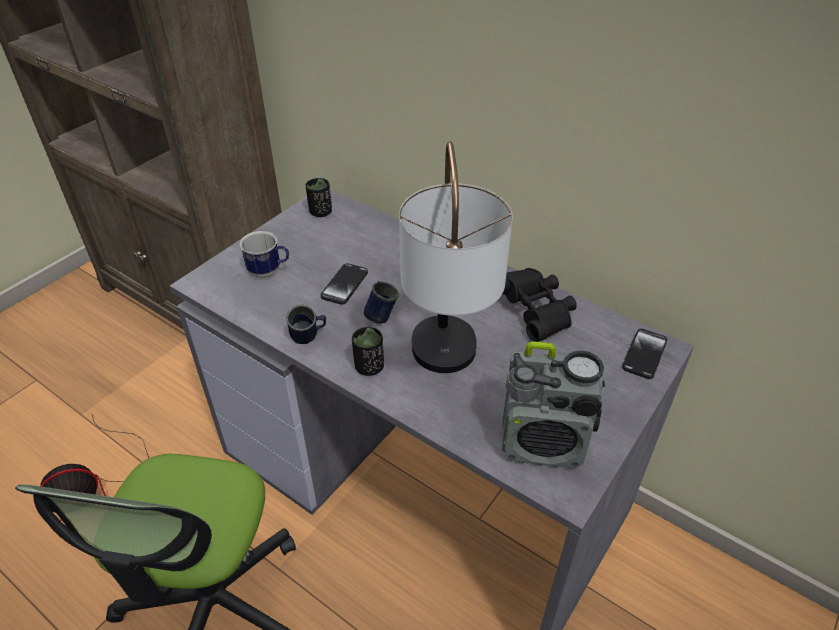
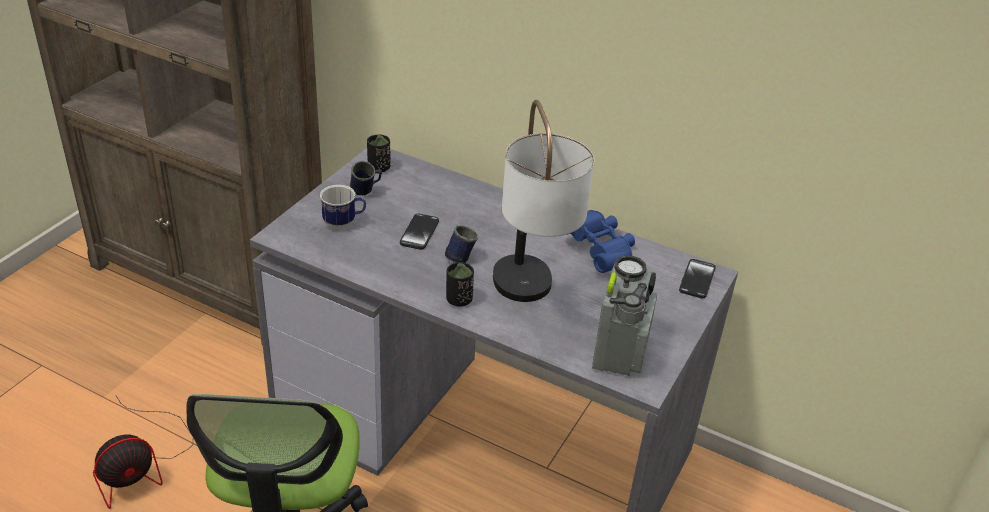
camera: 10 degrees left, 5 degrees down
blue mug [286,304,326,344] -> blue mug moved to [350,161,382,195]
black binoculars [502,268,577,342] -> blue binoculars [567,210,635,273]
radio [502,341,605,468] -> radio turned 75 degrees counterclockwise [592,255,658,376]

